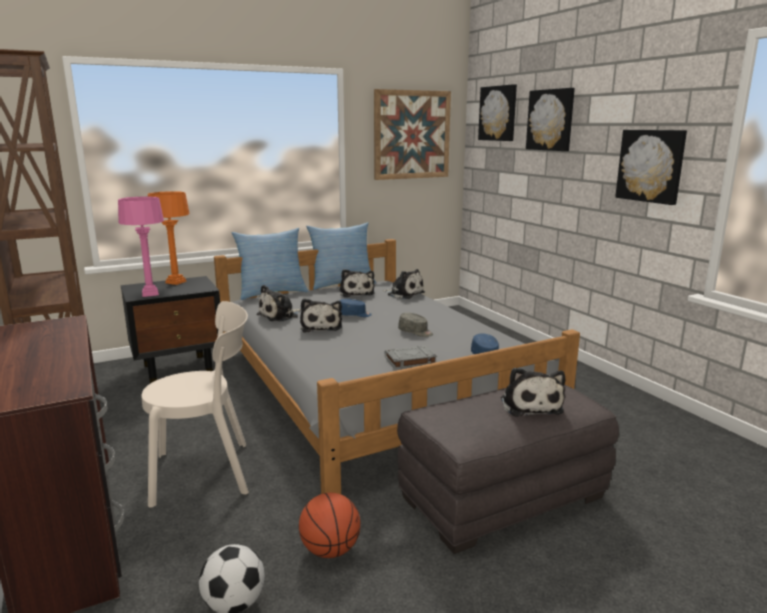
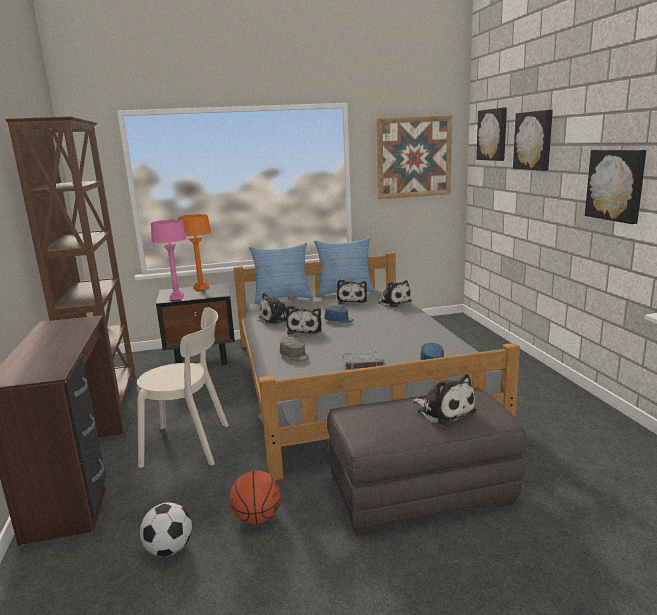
camera: 15 degrees right, 0 degrees up
grey cap [398,313,433,337] -> grey cap moved to [280,337,309,362]
plush toy [501,368,565,417] -> plush toy turned 45 degrees counterclockwise [413,374,477,426]

